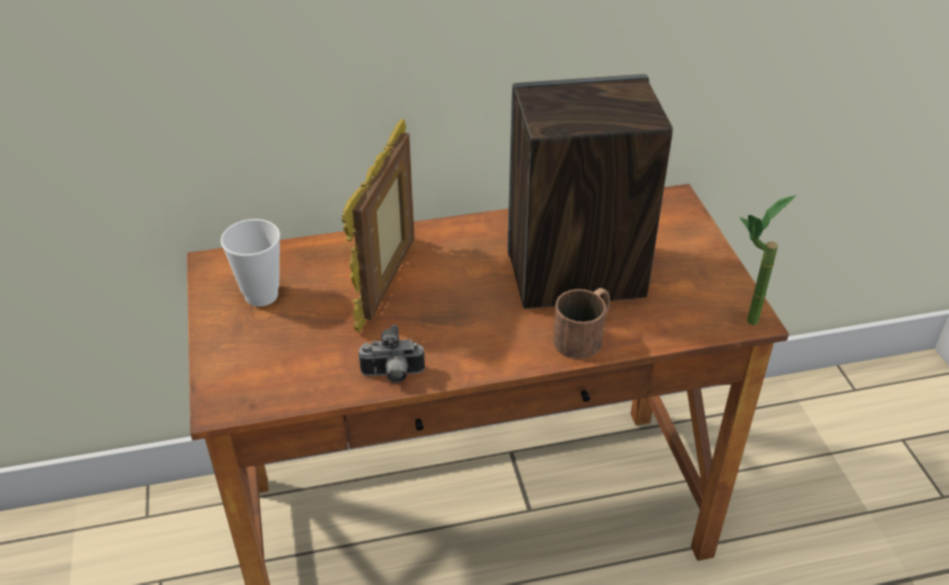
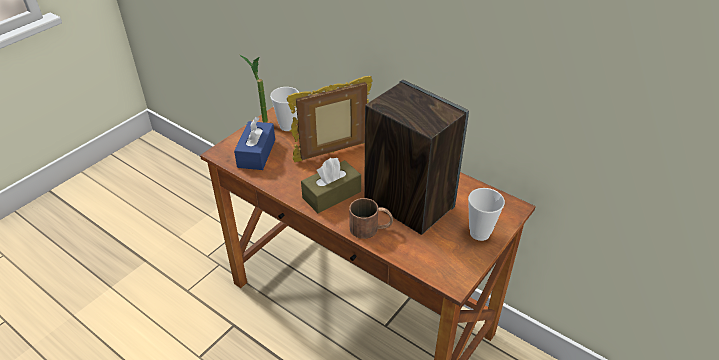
camera: 50 degrees right, 0 degrees up
camera [358,325,425,383] -> none
potted plant [740,195,796,325] -> potted plant moved to [240,55,268,123]
none -> blue tissue box [234,117,275,170]
none -> brown tissue box [301,158,361,213]
none -> cup [468,188,505,241]

